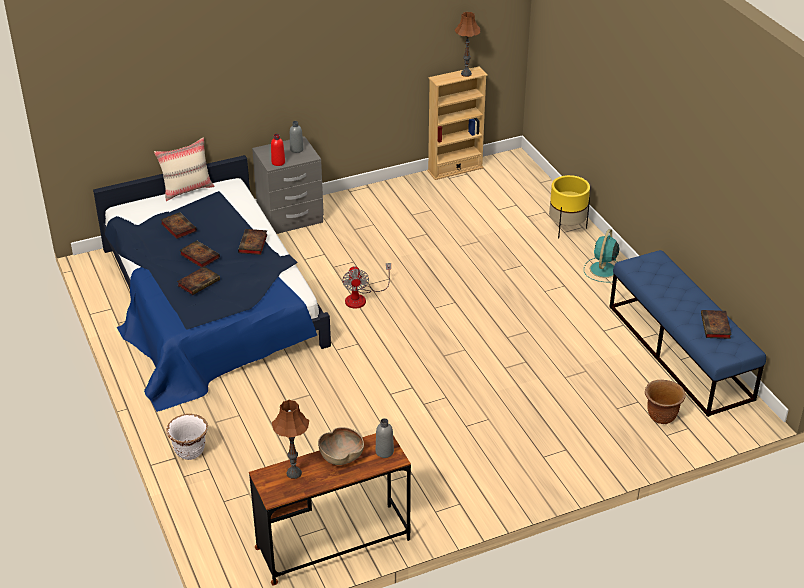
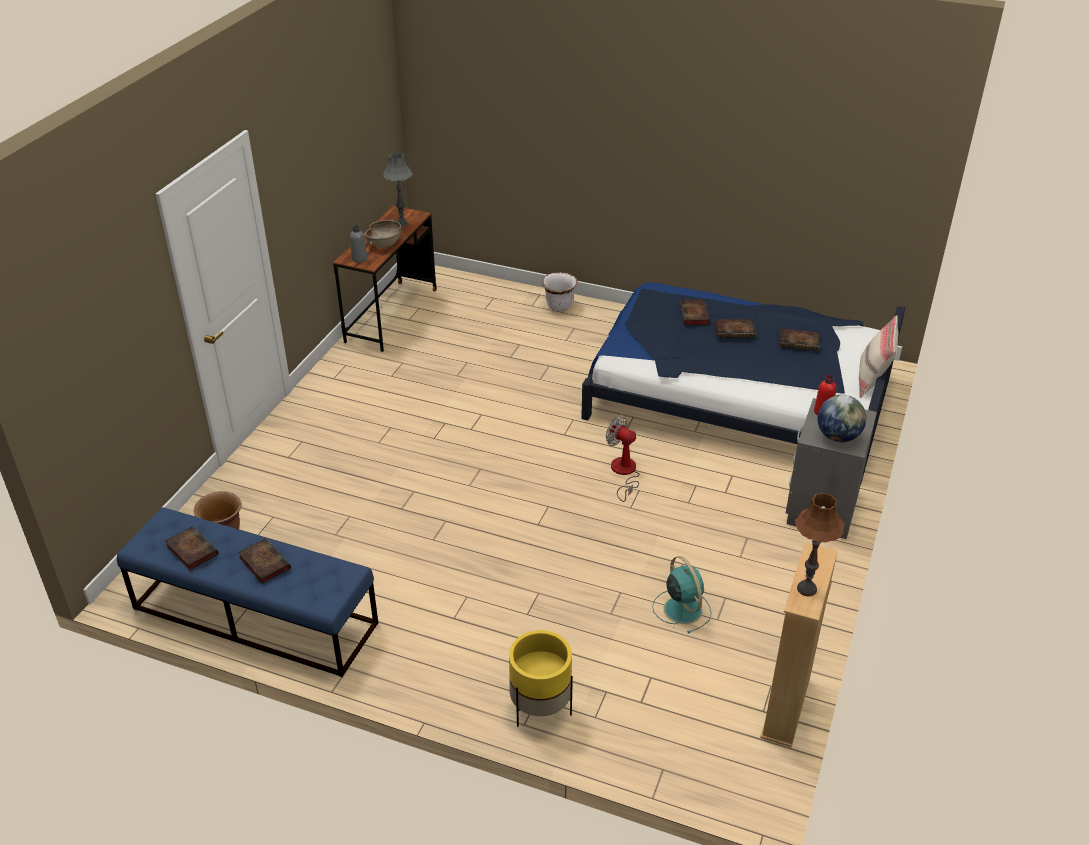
camera: 135 degrees right, 0 degrees up
book [238,229,267,255] -> book moved to [238,538,291,584]
brown table lamp [272,400,309,479] -> grey table lamp [383,153,413,227]
grey bottle [290,121,304,153] -> globe [818,395,866,442]
turquoise fan [584,229,619,282] -> turquoise fan moved to [652,556,712,634]

